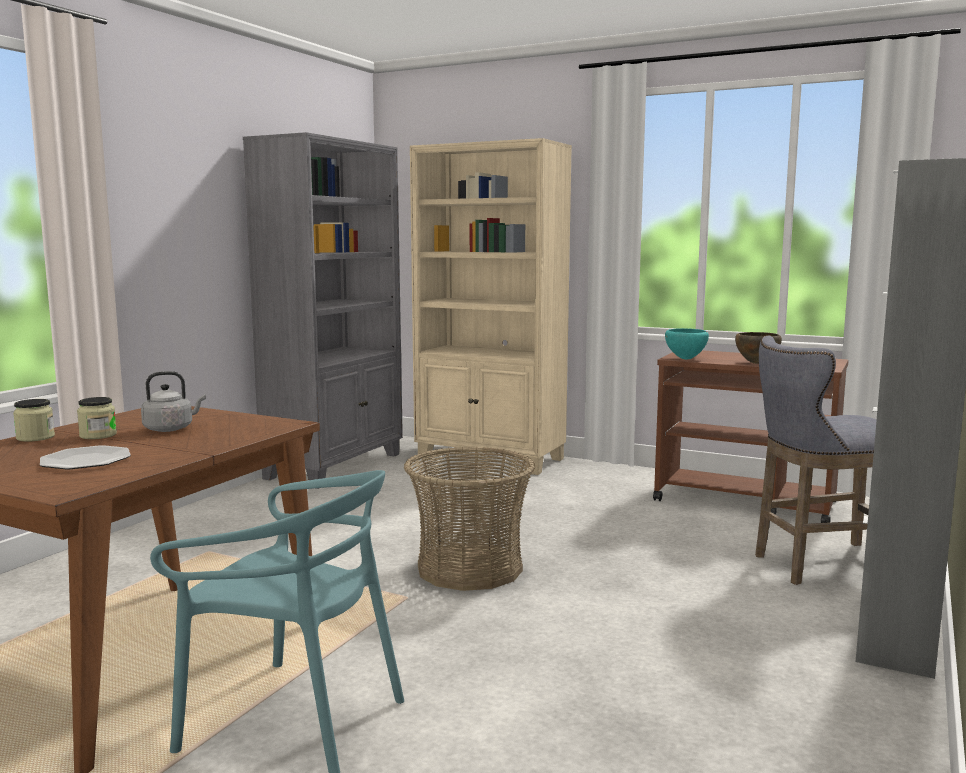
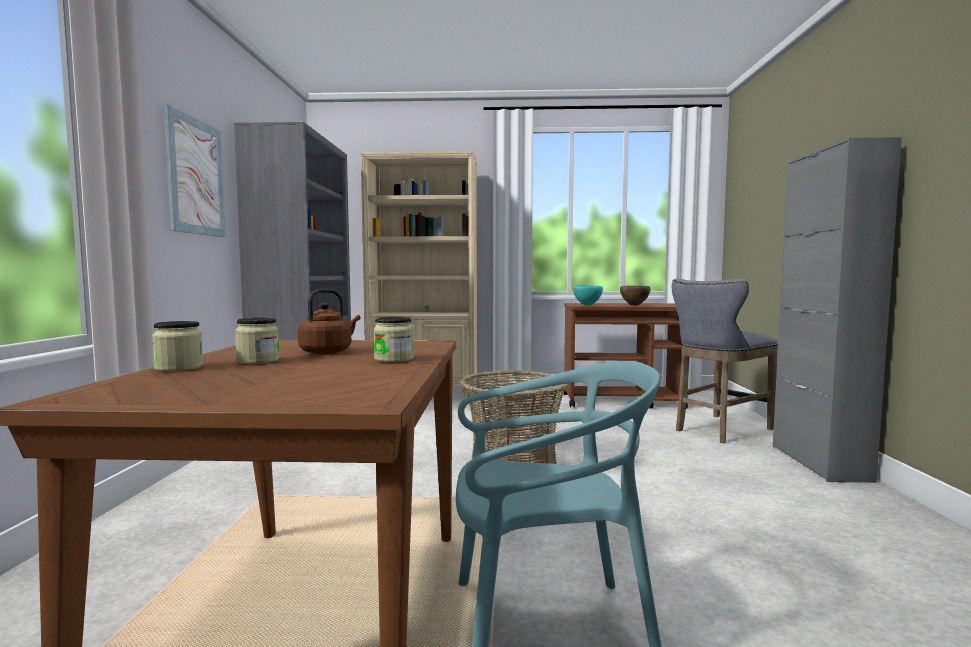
camera: 25 degrees left, 5 degrees down
plate [40,445,131,470] -> none
grey kettle [141,371,206,432] -> brown kettle [297,289,361,354]
none -> picture [164,105,225,237]
none -> jar [374,317,414,362]

